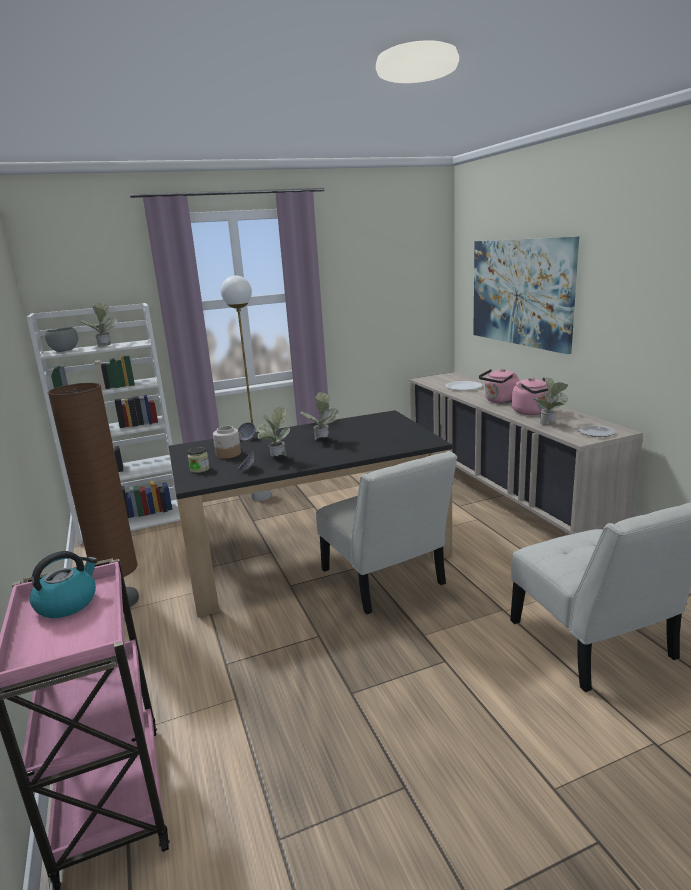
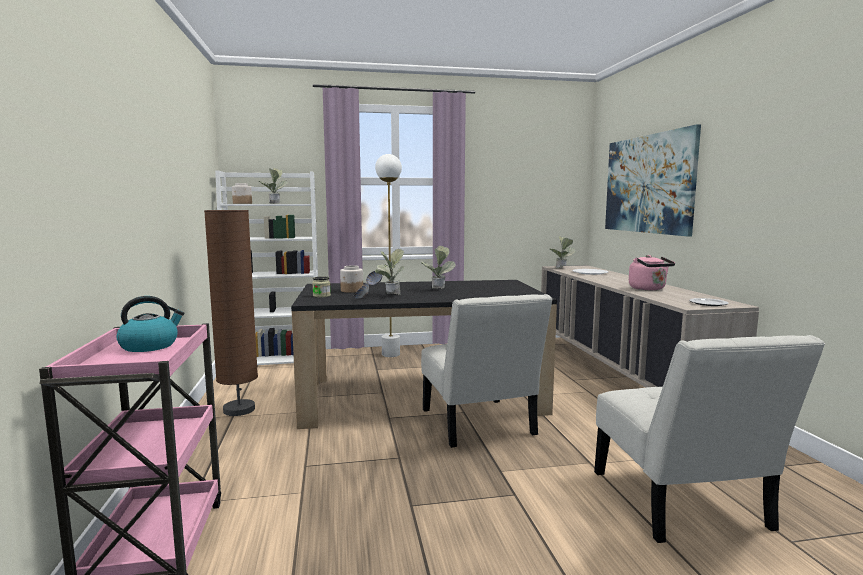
camera: 10 degrees right, 10 degrees down
grey bowl [45,327,78,352] -> jar [232,183,252,204]
pink kettle [479,369,519,403] -> none
potted plant [533,377,568,425] -> potted plant moved to [550,236,575,268]

